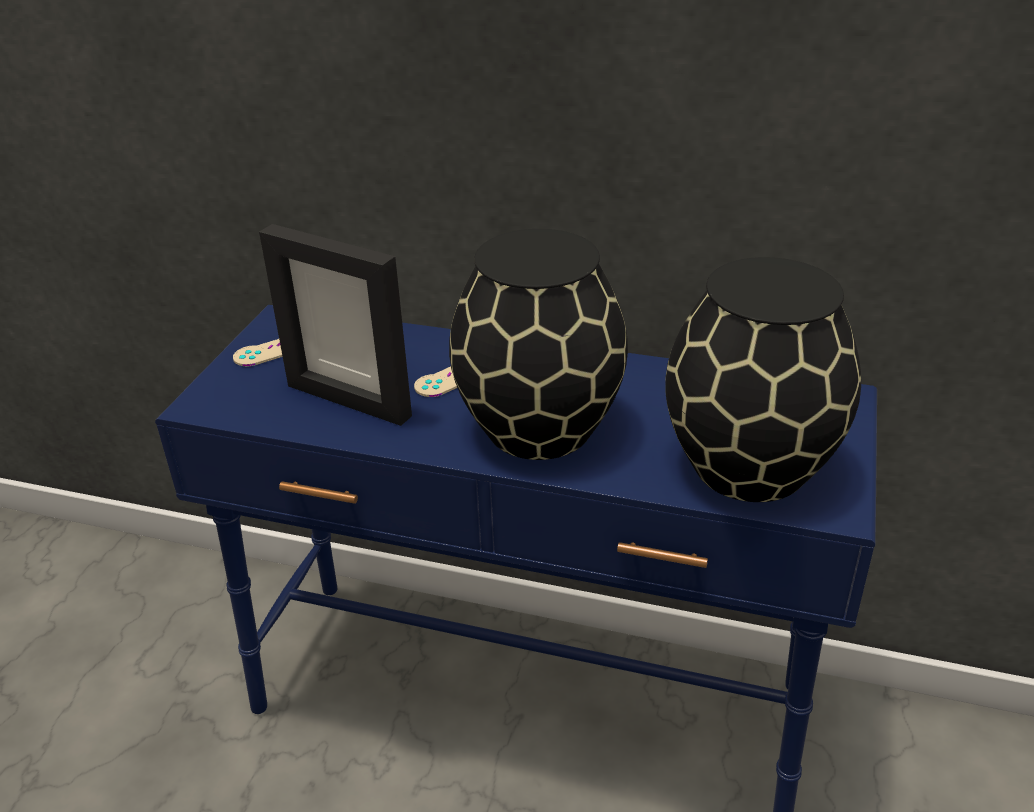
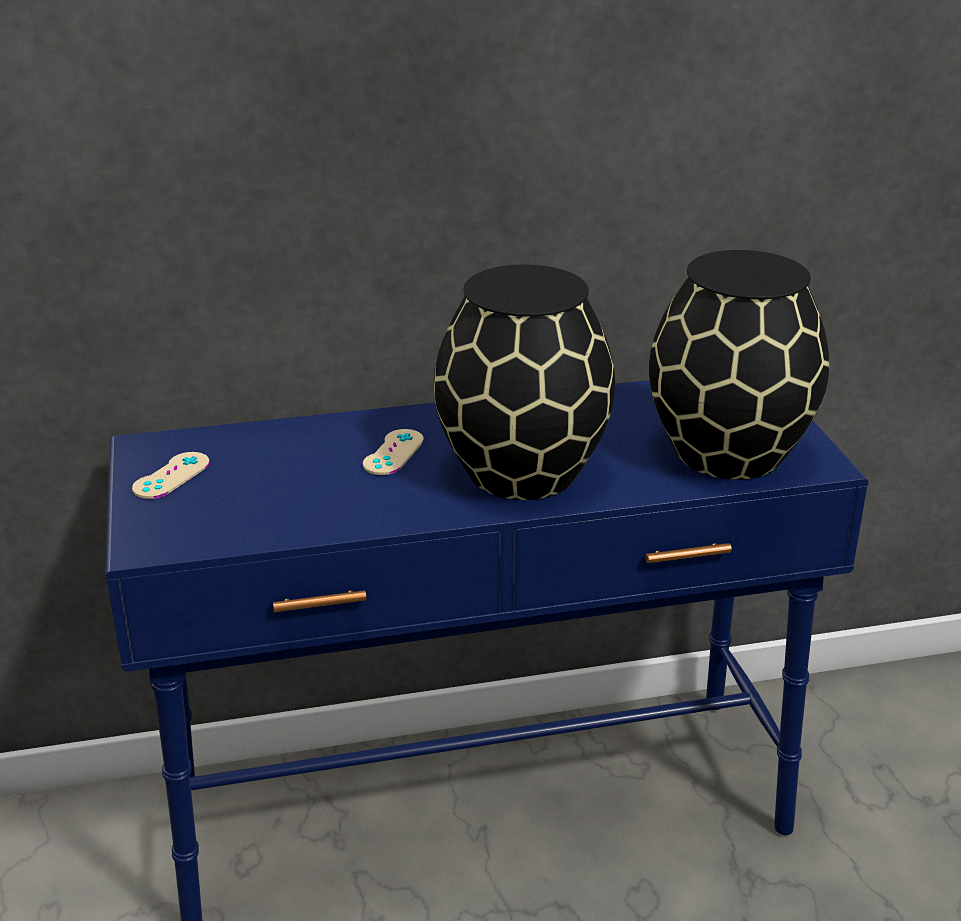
camera: 30 degrees left, 5 degrees down
picture frame [259,224,412,426] -> none

